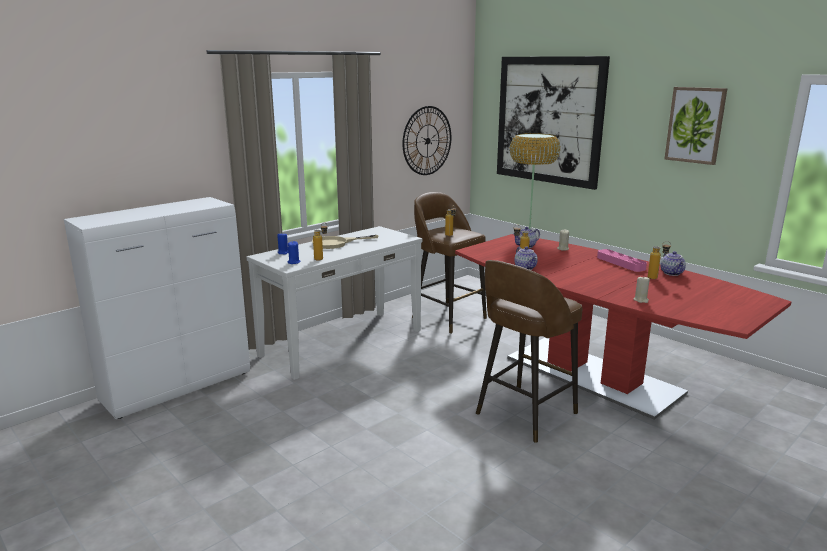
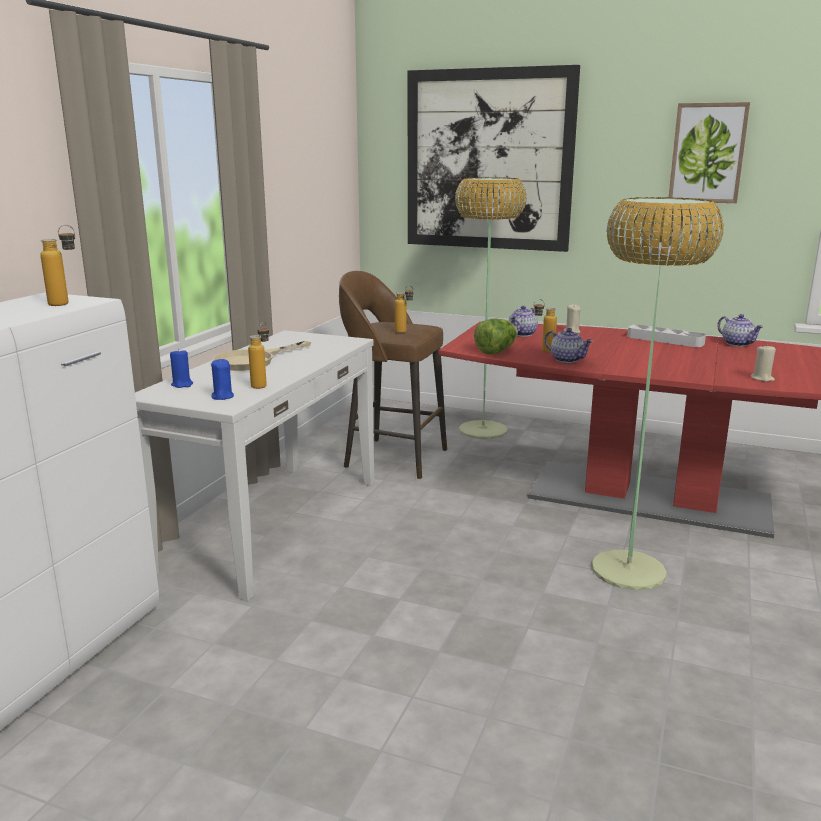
camera: 25 degrees left, 0 degrees up
wall clock [402,106,451,175] -> none
brown stool [476,260,582,443] -> floor lamp [592,197,724,590]
pink tray [597,249,647,272] -> grey tray [627,324,706,347]
bottle [648,241,671,279] -> bottle moved to [41,225,76,306]
none -> lettuce [474,318,518,355]

